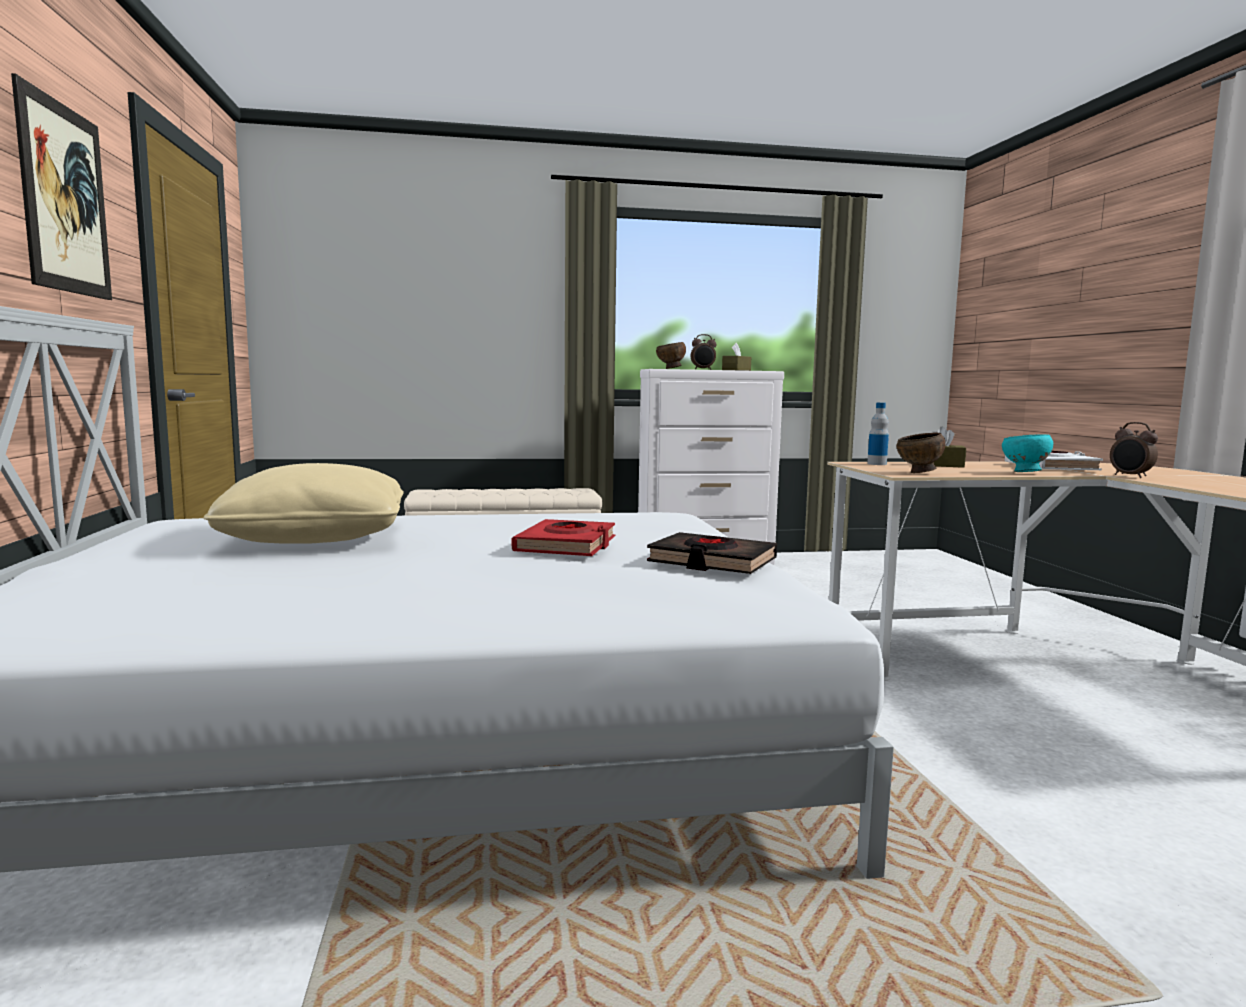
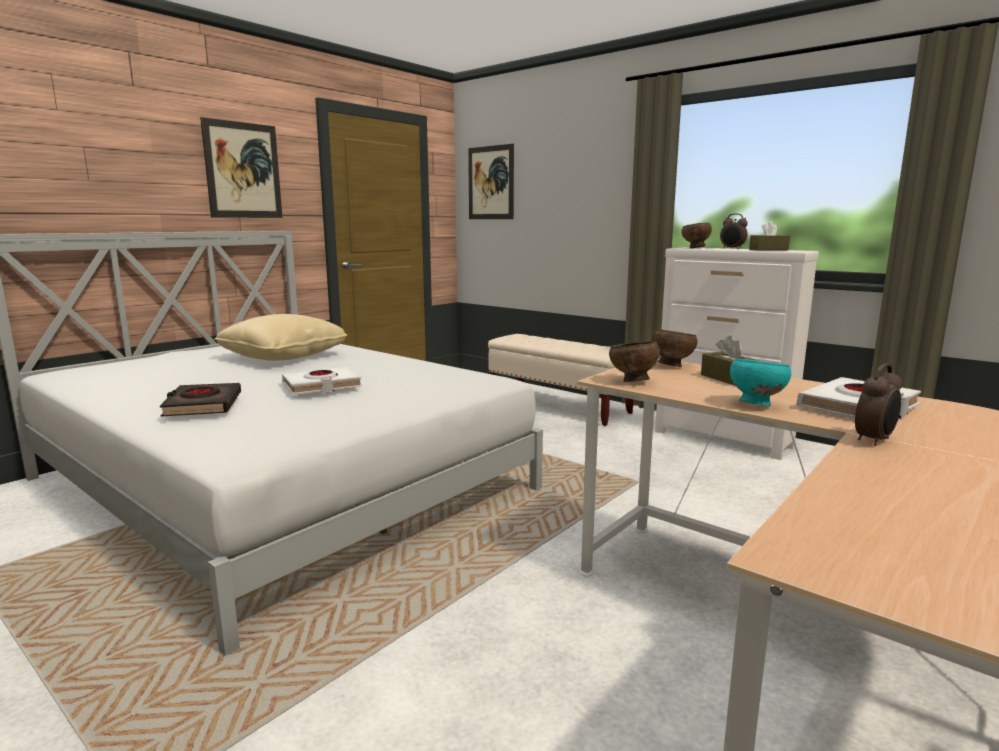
camera: 50 degrees right, 5 degrees up
red book [512,519,616,556] -> white book [282,367,362,395]
black book [647,532,777,574] -> black book moved to [160,383,241,416]
bottle [867,402,889,465] -> brown bowl [652,329,698,367]
alarm clock [1110,422,1158,478] -> alarm clock turned 150 degrees counterclockwise [855,364,902,446]
none -> picture [468,144,514,219]

